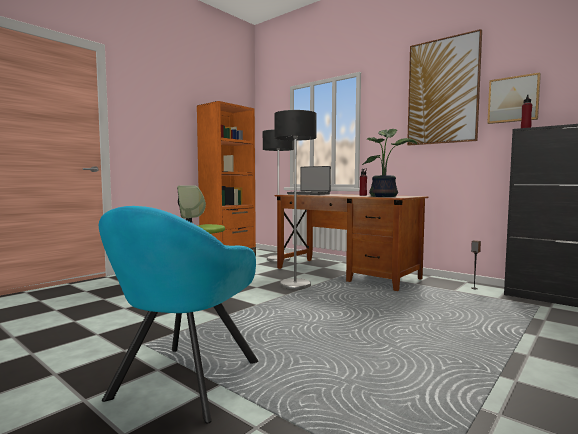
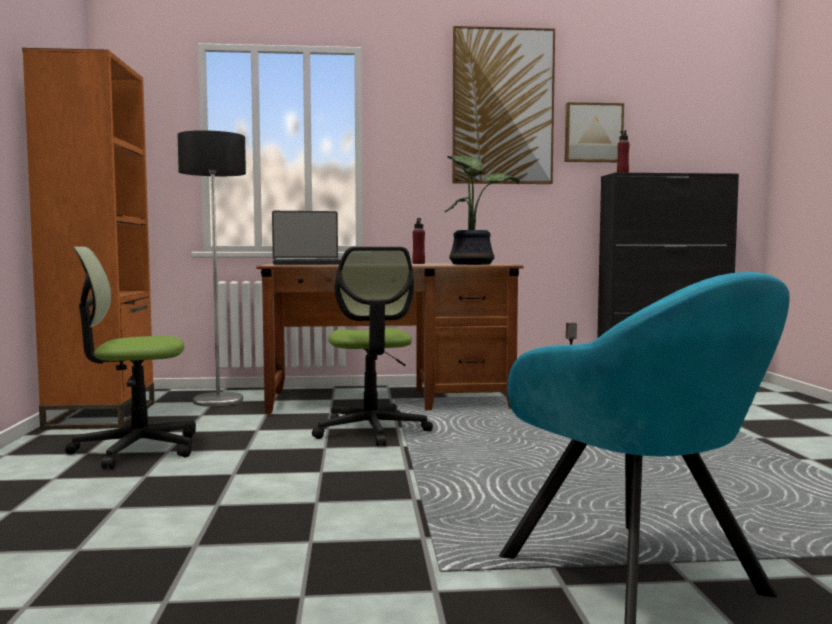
camera: 45 degrees left, 0 degrees up
floor lamp [274,110,317,289] -> office chair [312,247,433,446]

